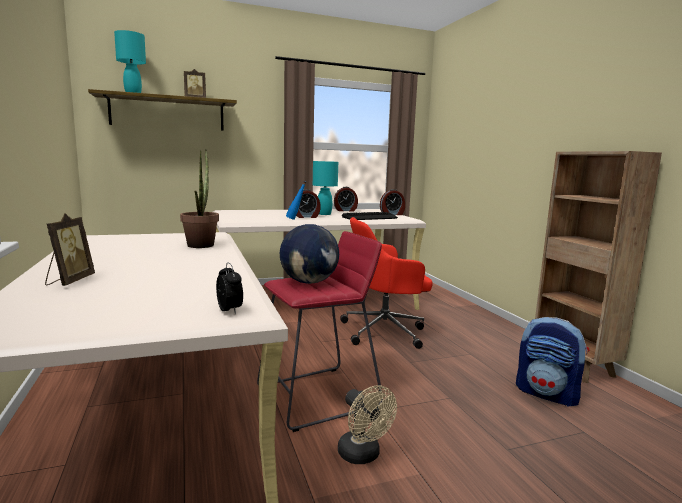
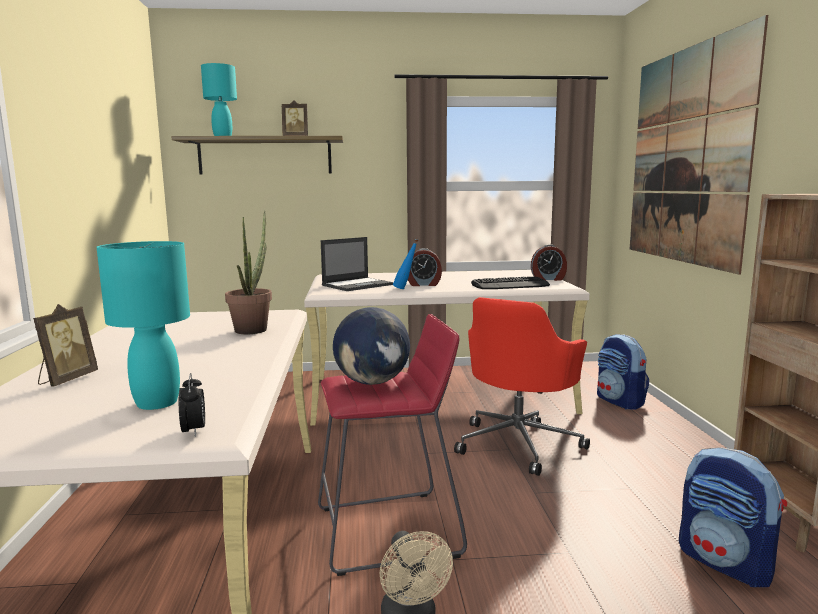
camera: 15 degrees right, 0 degrees up
turquoise table lamp [313,161,338,215] -> turquoise table lamp moved to [96,241,190,410]
alarm clock [334,187,358,211] -> none
red office chair [340,217,433,349] -> red office chair turned 60 degrees counterclockwise [454,297,590,476]
none -> laptop [321,237,393,291]
none -> backpack [597,334,649,410]
none -> picture [630,15,768,274]

